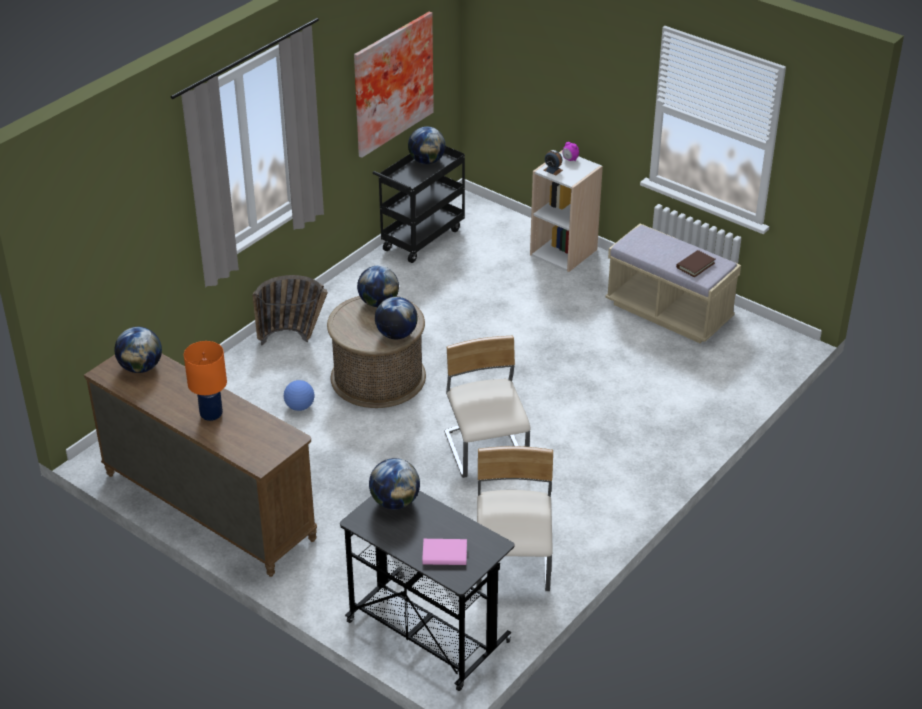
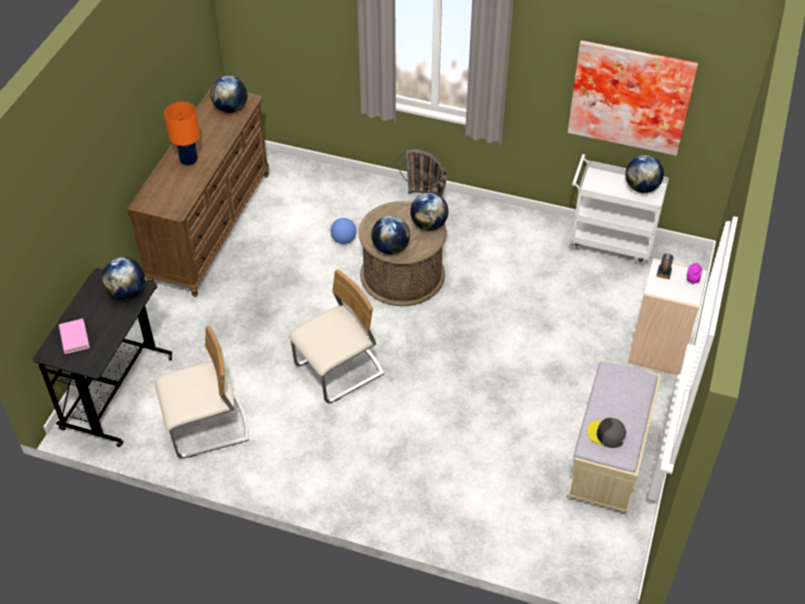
camera: 70 degrees right, 10 degrees up
black cart [373,146,465,263] -> white cart [570,154,669,265]
brown book [676,250,716,277] -> grey cap [587,418,626,448]

